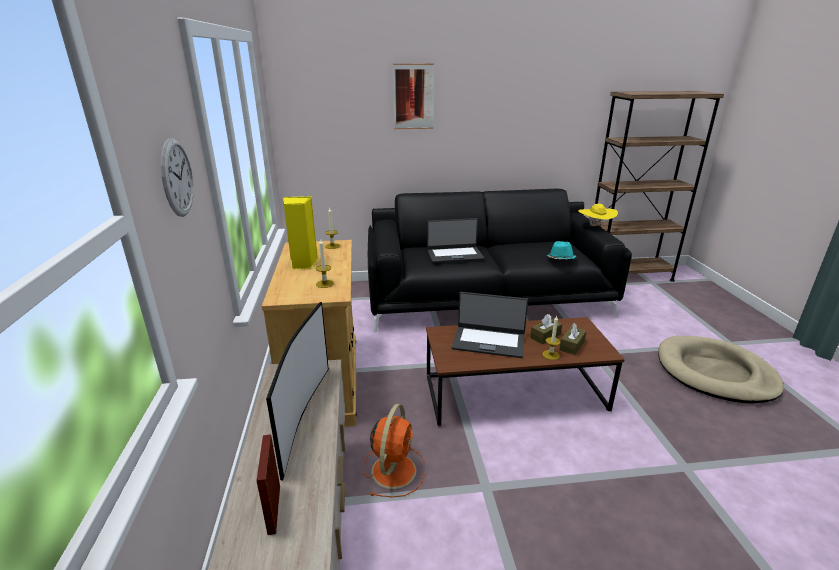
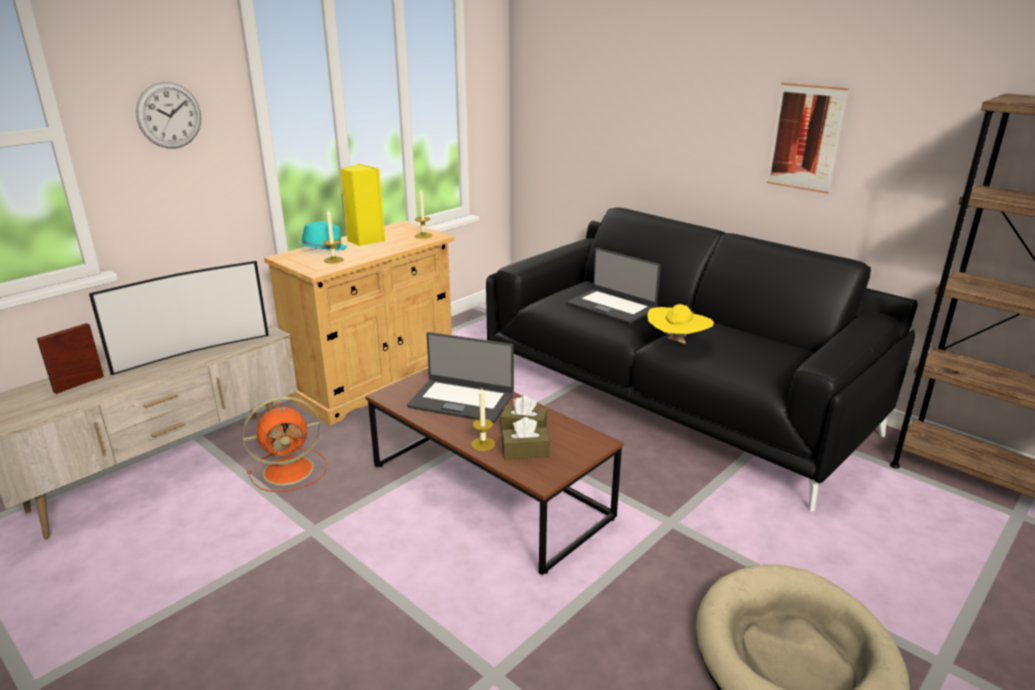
camera: 50 degrees right, 0 degrees up
picture [393,64,434,129] -> picture moved to [767,83,849,194]
laptop [452,292,528,358] -> laptop turned 45 degrees counterclockwise [407,332,514,423]
turquoise hat [547,241,576,259] -> turquoise hat moved to [298,221,347,251]
yellow hat [578,204,618,226] -> yellow hat moved to [648,304,714,344]

